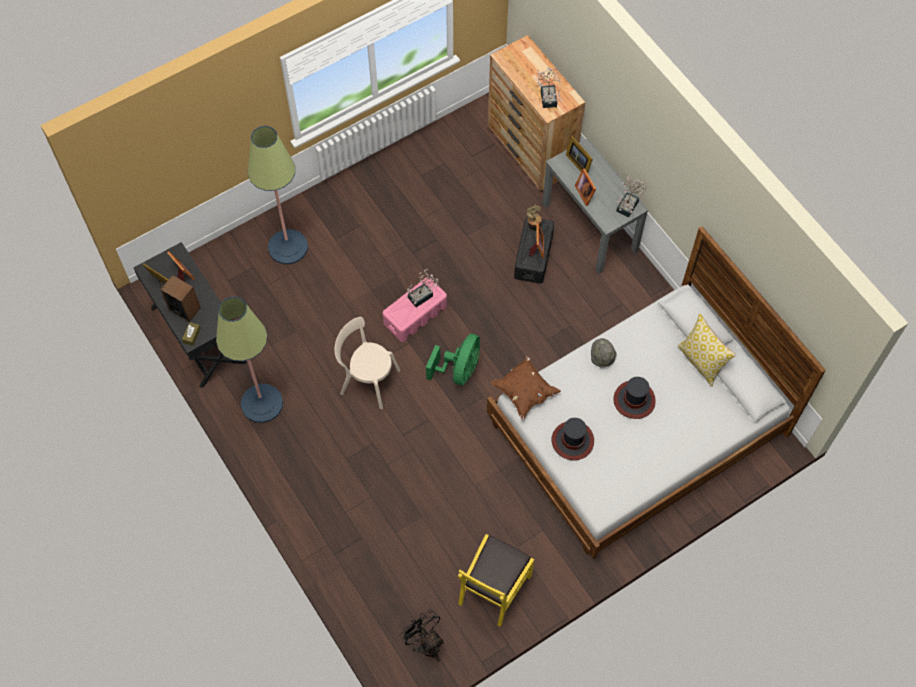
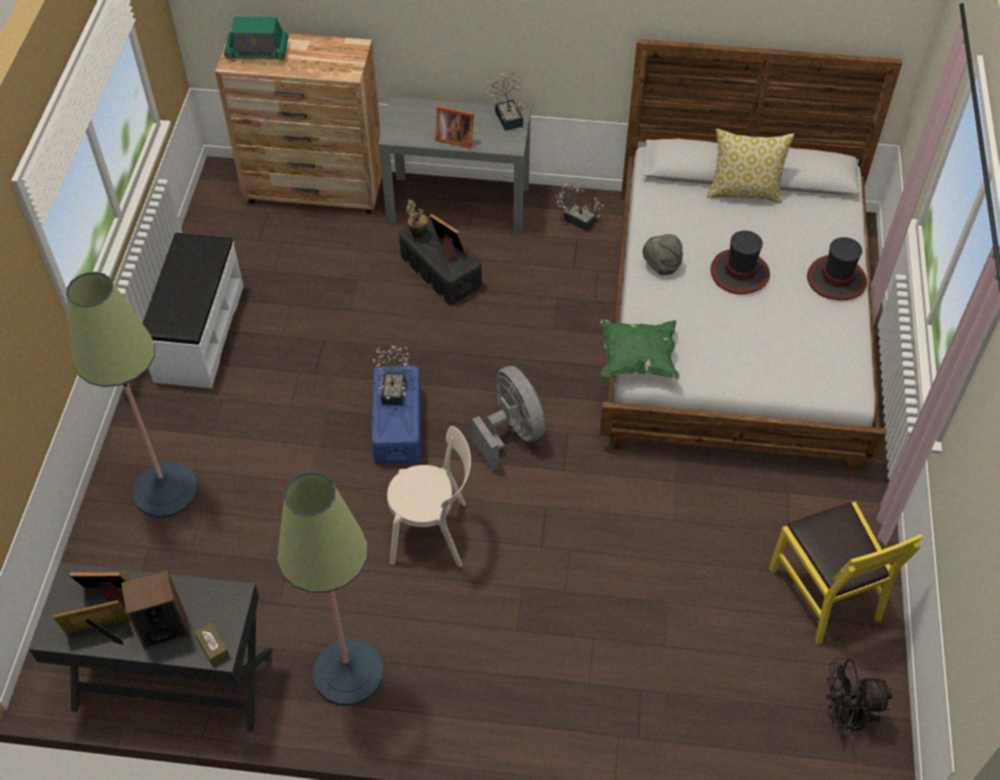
camera: 50 degrees left, 10 degrees down
beige chair [335,317,400,409] -> beige chair turned 150 degrees counterclockwise [387,426,471,567]
pink storage box [383,277,447,342] -> blue storage box [371,366,421,465]
green fan [426,334,480,385] -> grey fan [472,366,545,471]
brown pillow [491,356,561,420] -> green pillow [600,319,680,379]
potted plant [535,68,561,108] -> potted plant moved to [556,178,604,231]
hat [551,418,594,460] -> hat moved to [807,237,867,300]
picture frame [566,136,593,173] -> none
none -> white bench [142,233,244,388]
none -> radio [224,17,289,60]

